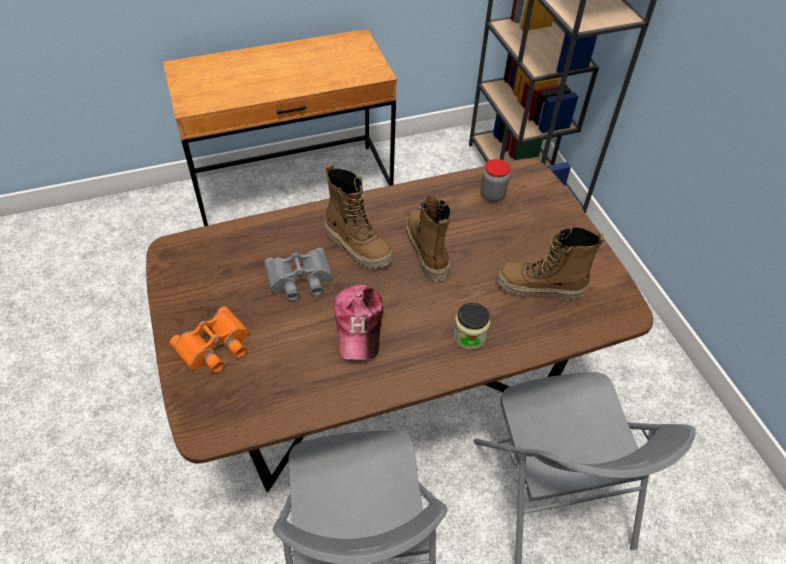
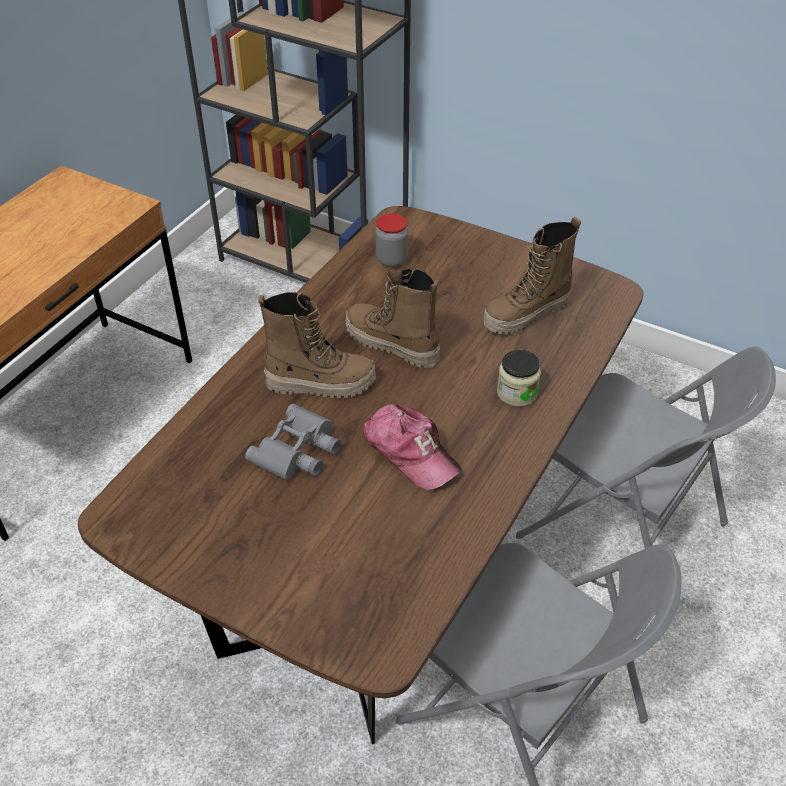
camera: 40 degrees left, 5 degrees down
orange binoculars [169,306,249,373] -> none

